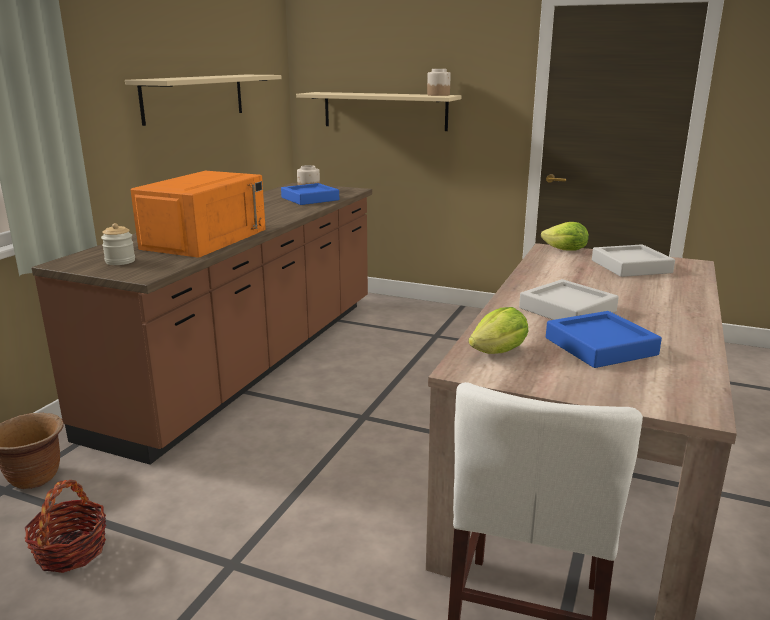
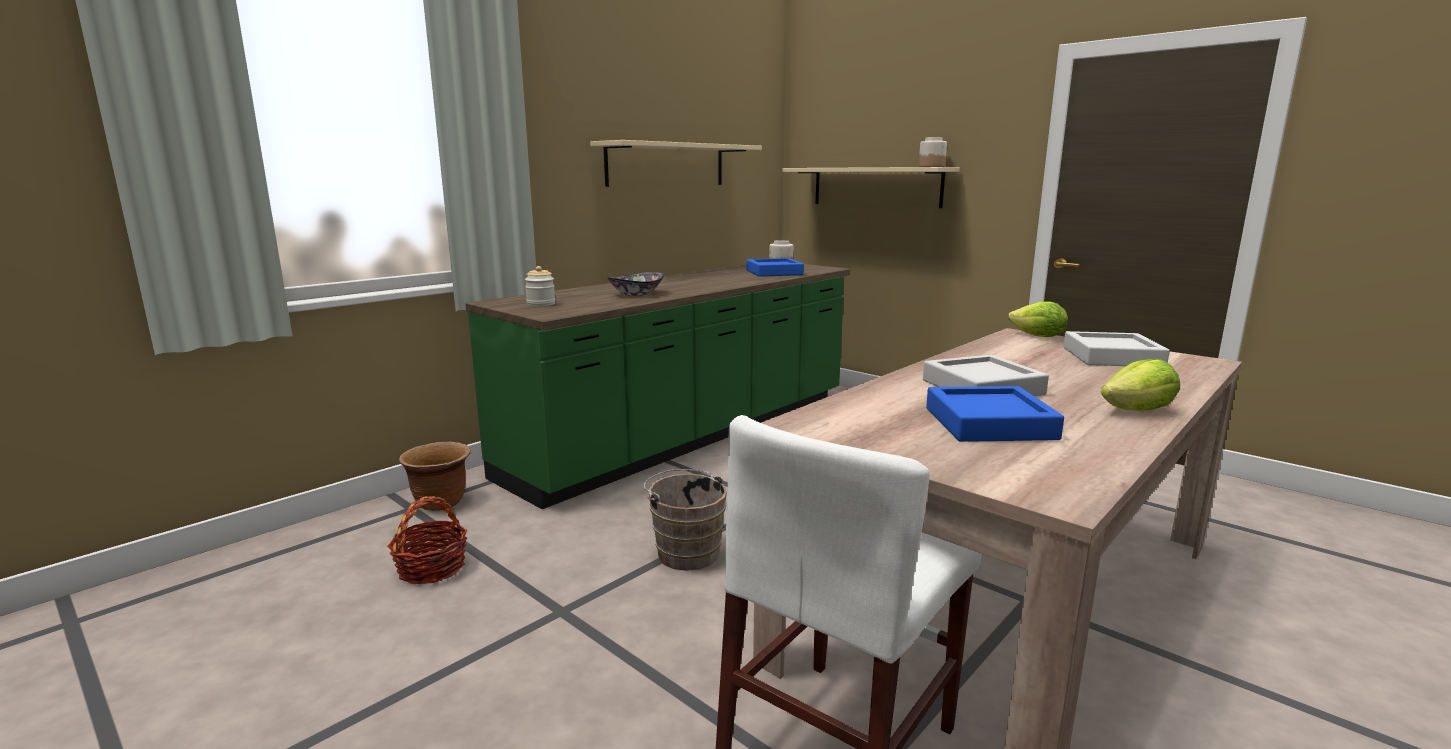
camera: 20 degrees right, 5 degrees down
brown counter [31,183,372,465] -> green counter [465,264,850,509]
orange microwave [131,171,266,258] -> bowl [607,272,664,296]
lettuce [468,307,528,354] -> lettuce moved to [1101,359,1180,412]
none -> brown bucket [644,469,727,571]

